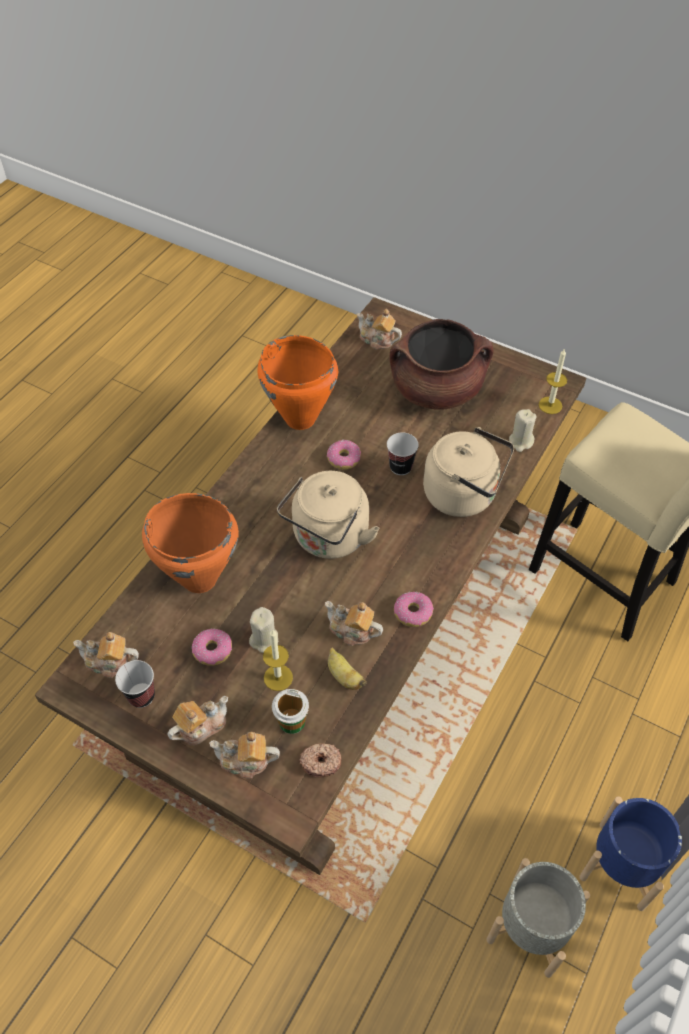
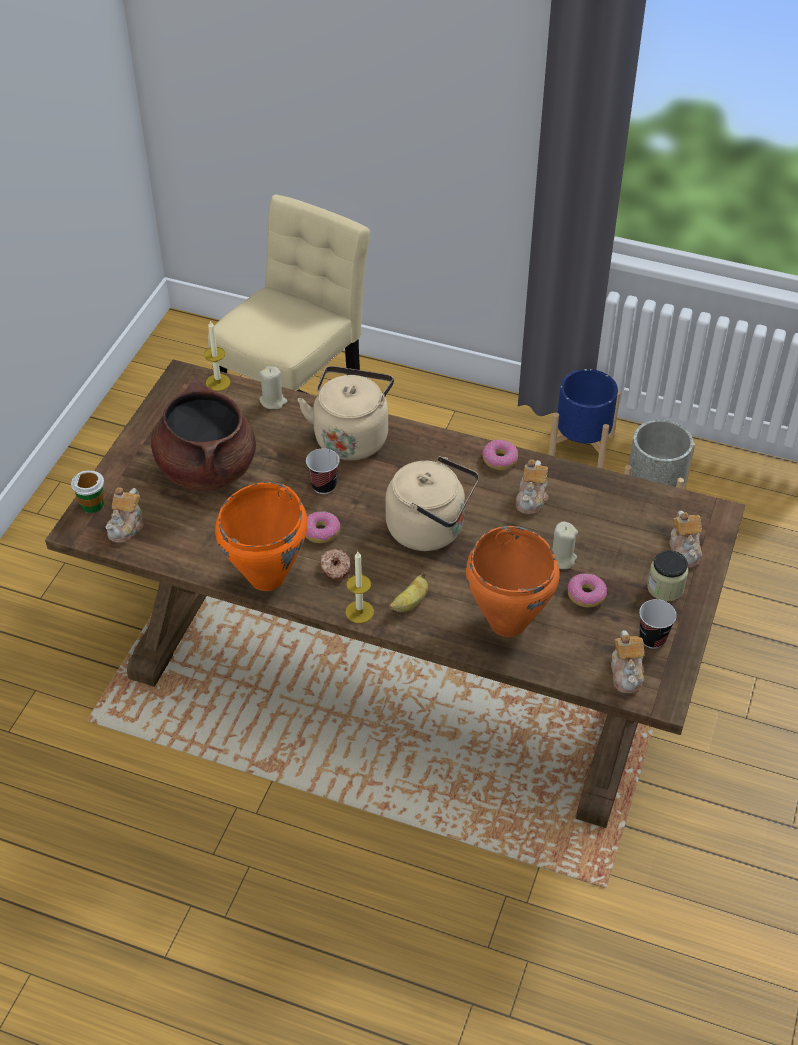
camera: 100 degrees left, 5 degrees down
teapot [167,696,228,745] -> jar [647,550,688,601]
candle [263,629,293,691] -> candle moved to [345,552,374,623]
cup [272,689,309,734] -> cup moved to [71,470,104,513]
donut [299,743,341,777] -> donut moved to [320,549,351,581]
banana [328,647,367,690] -> banana moved to [389,572,428,612]

